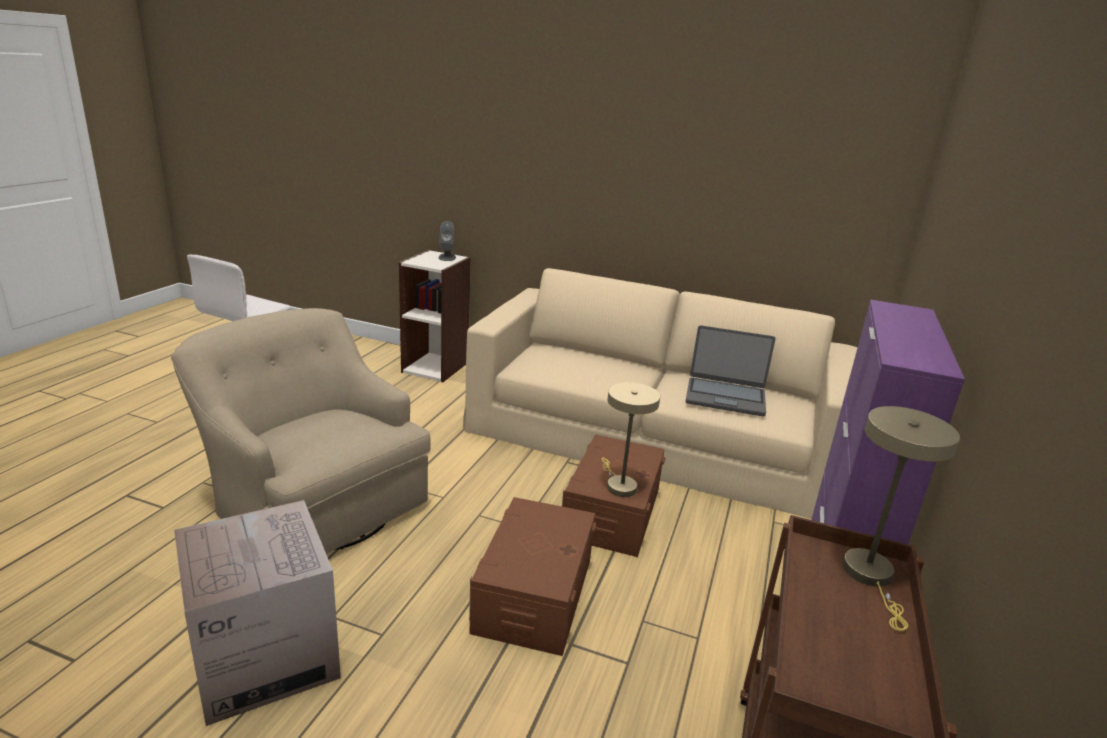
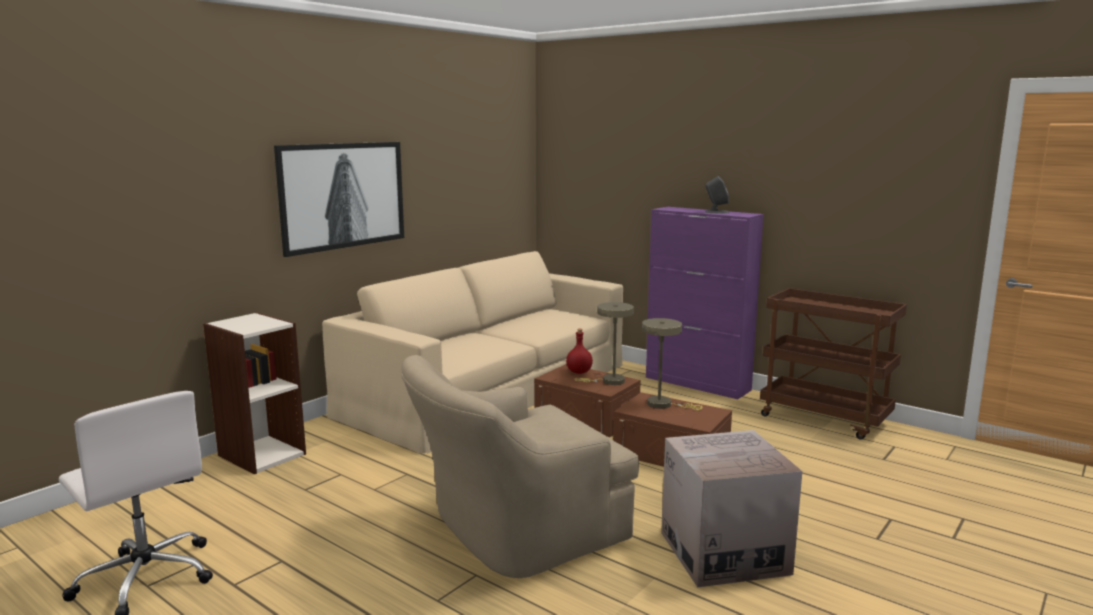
camera: 70 degrees left, 10 degrees down
grey speaker [439,221,456,261] -> grey speaker moved to [705,176,729,214]
laptop [686,325,776,416] -> none
beige table lamp [843,406,960,631] -> beige table lamp moved to [642,318,702,410]
none -> picture [274,142,404,257]
none -> red bottle [566,329,593,374]

